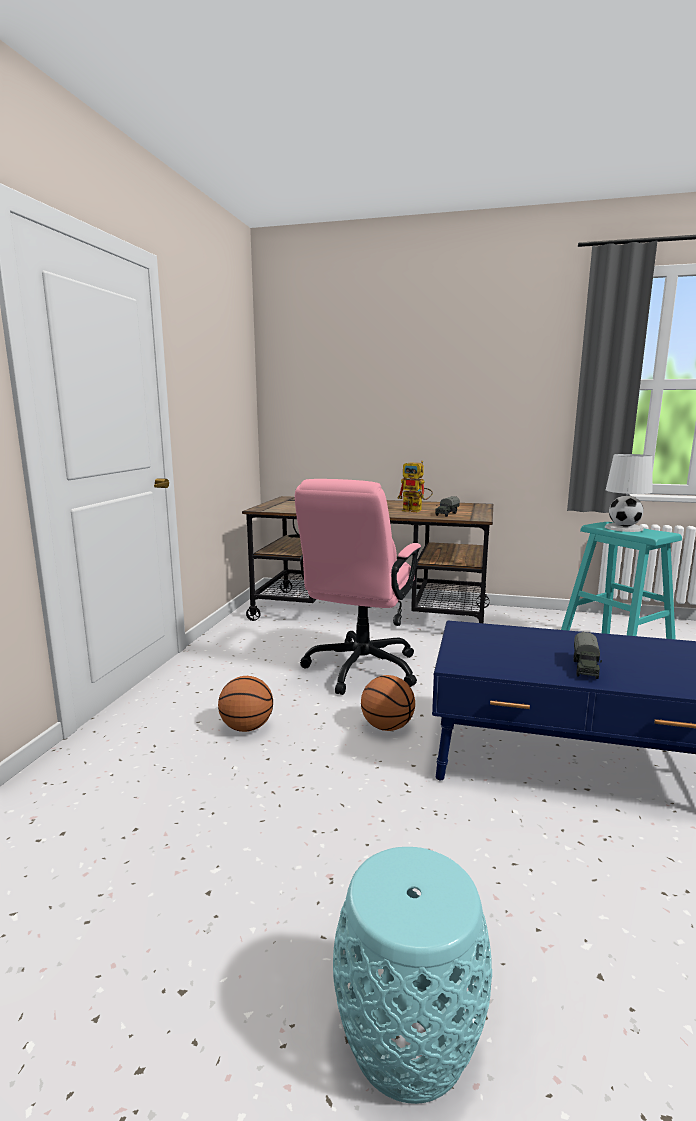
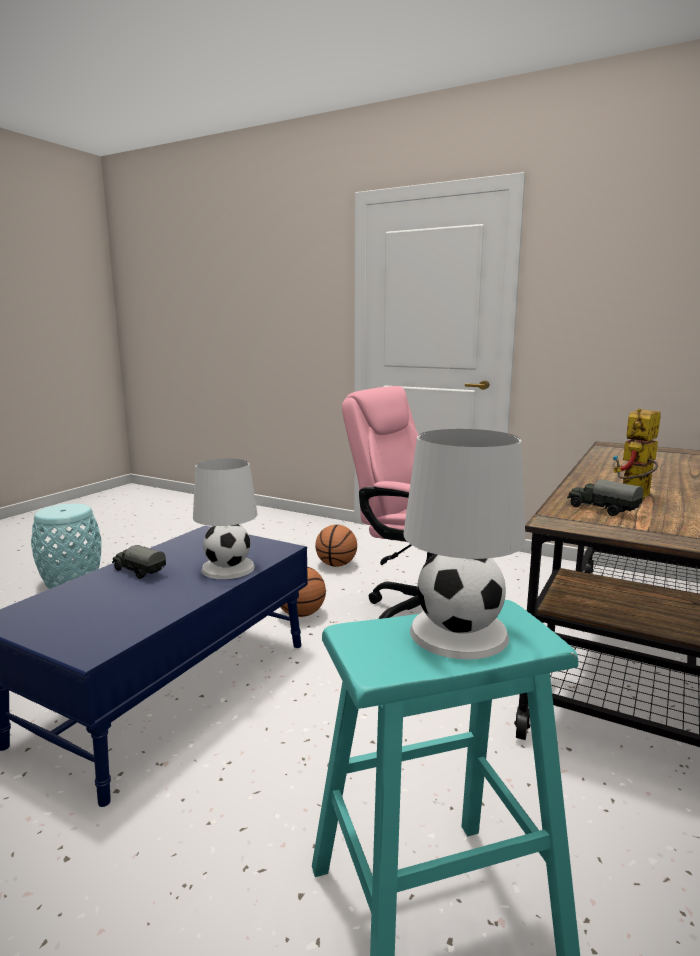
camera: 105 degrees right, 0 degrees up
none -> white table lamp [193,459,257,579]

